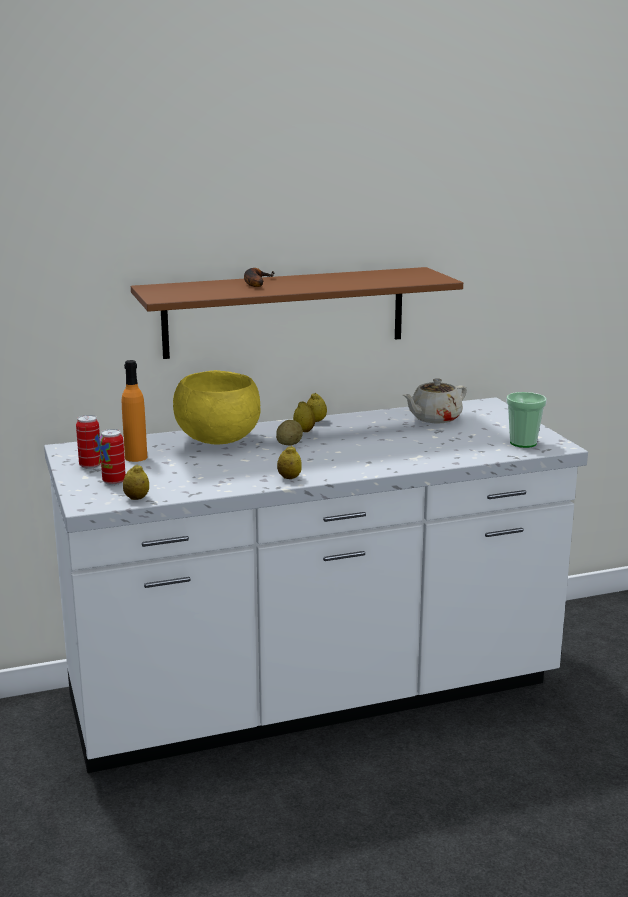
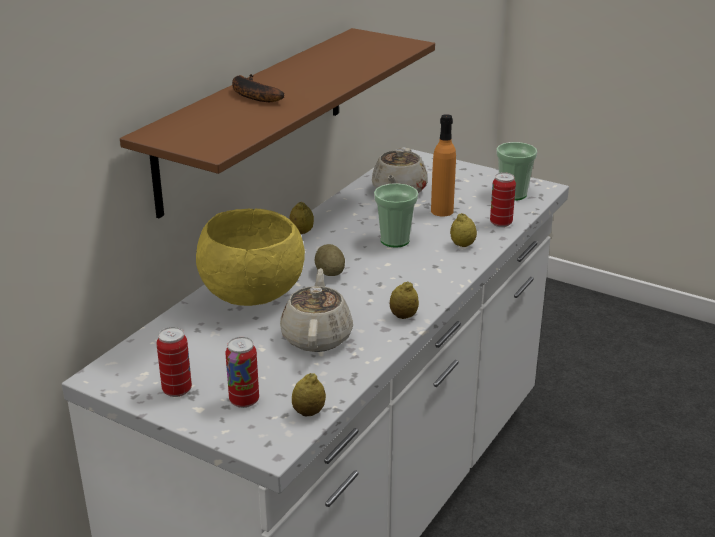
camera: 40 degrees left, 10 degrees up
orange bottle [122,360,147,462] -> orange bottle moved to [431,114,456,216]
lemon [293,401,315,432] -> lemon moved to [450,213,477,247]
none -> beige teapot [280,268,353,352]
none -> cup [374,183,418,248]
none -> can [490,172,516,227]

